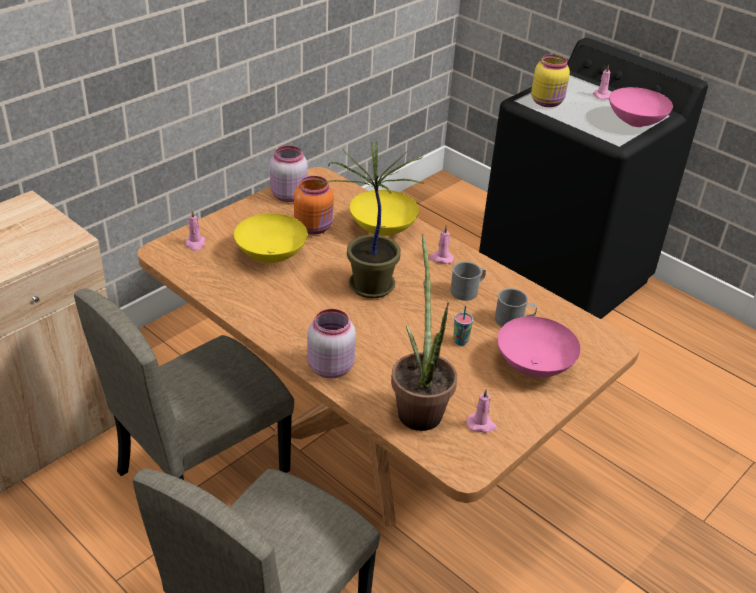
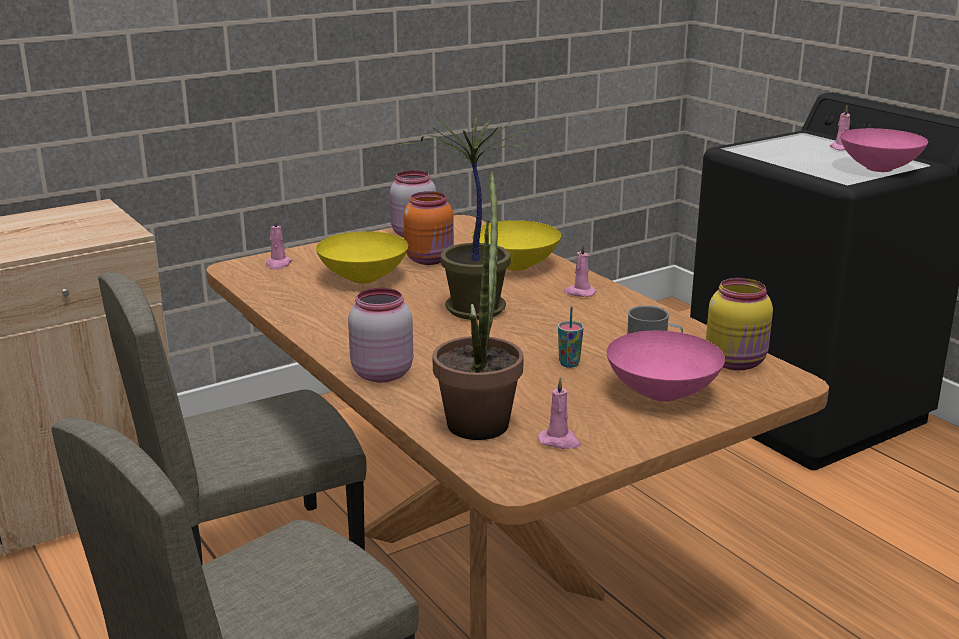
camera: 15 degrees right, 15 degrees down
grey mug [450,261,486,301] -> none
yellow jar [531,54,570,107] -> yellow jar moved to [706,278,773,370]

